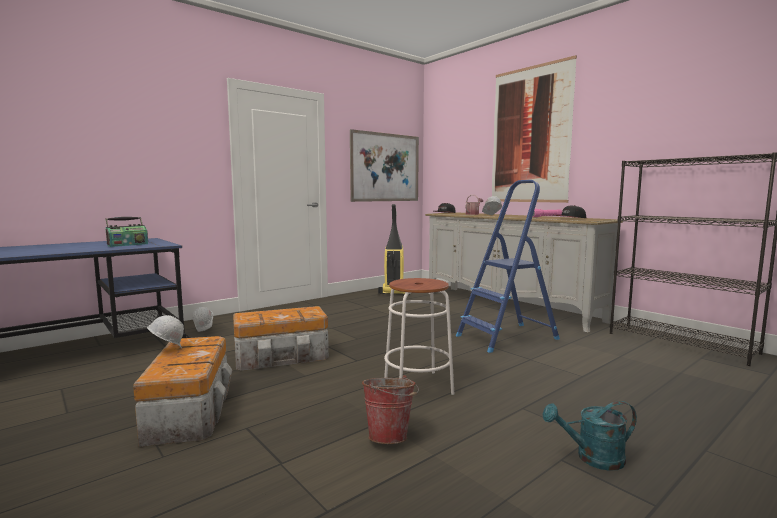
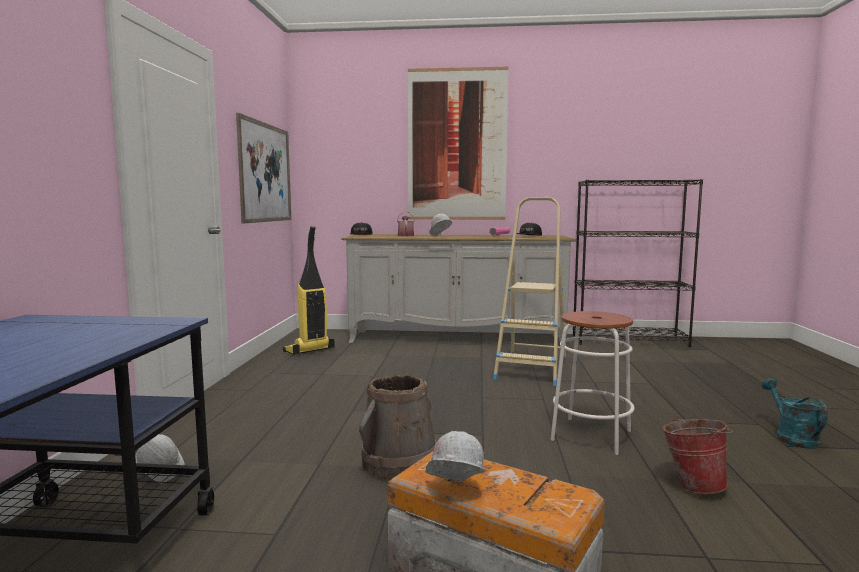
camera: 45 degrees left, 0 degrees up
radio [105,217,148,247] -> none
storage box [233,306,329,371] -> brown bucket [359,375,436,480]
blue step ladder [456,180,560,353] -> beige step ladder [493,197,566,386]
turquoise watering can [542,401,637,471] -> turquoise watering can turned 135 degrees clockwise [762,378,828,449]

